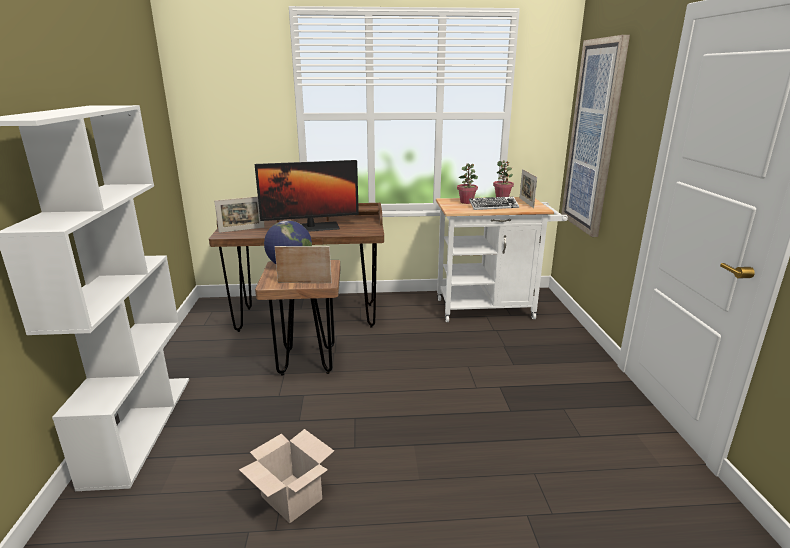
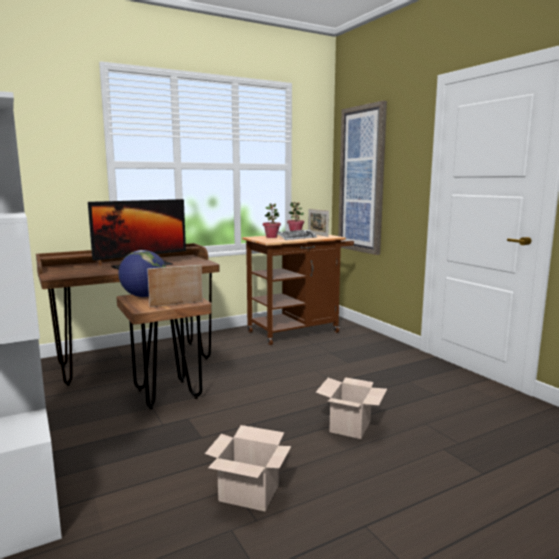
camera: 25 degrees left, 10 degrees down
picture frame [214,197,265,233] -> none
white cart [436,197,568,322] -> brown cart [242,235,354,345]
none -> cardboard box [316,377,387,439]

